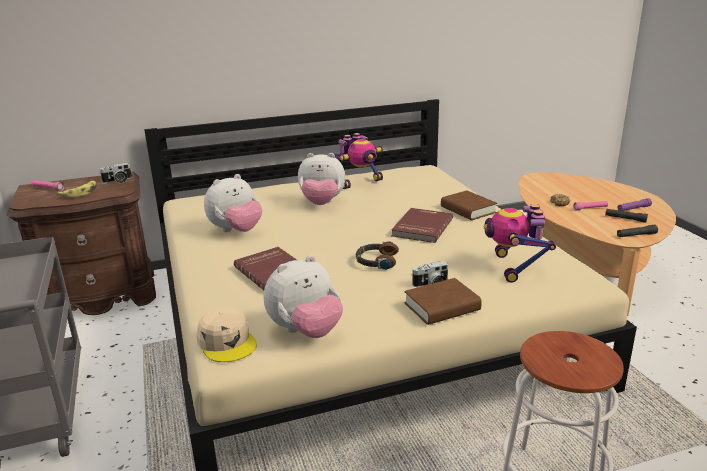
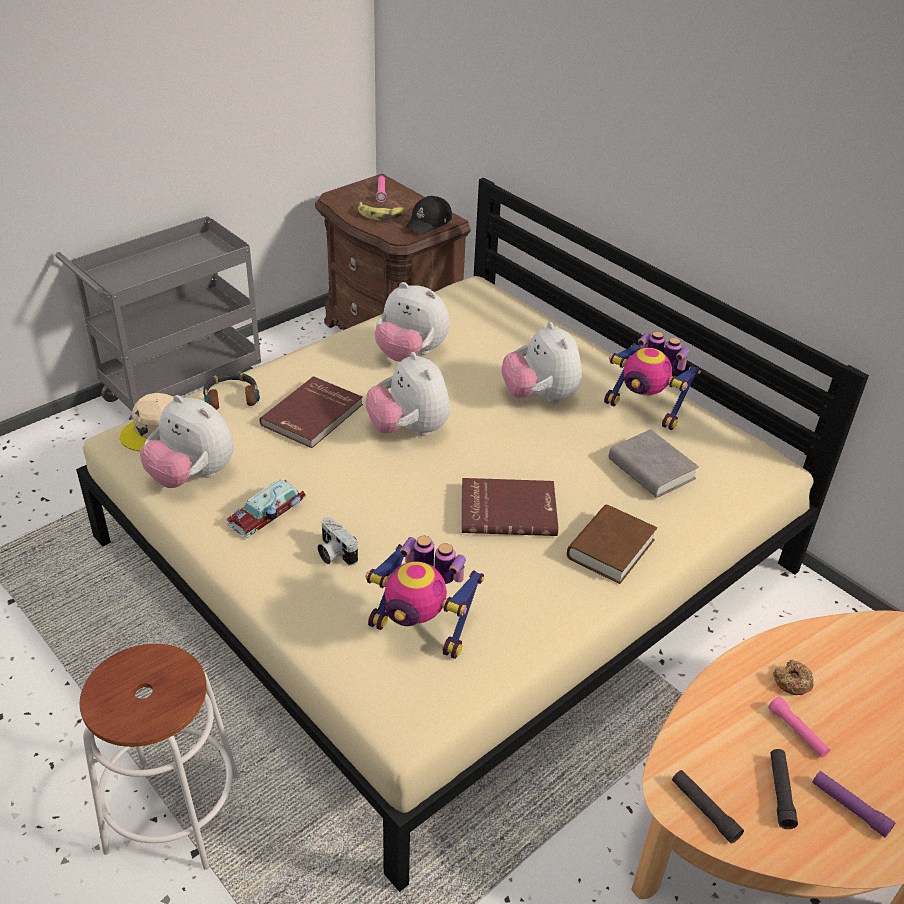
camera: 65 degrees right, 15 degrees up
camera [100,162,132,183] -> black cap [406,196,452,234]
headphones [356,241,399,270] -> headphones moved to [203,373,260,410]
brown book [404,278,482,325] -> none
toy robot [484,204,556,283] -> toy robot turned 135 degrees counterclockwise [365,536,484,659]
none -> toy car [227,478,306,538]
none -> plush toy [366,352,450,436]
none -> grey book [609,429,699,498]

